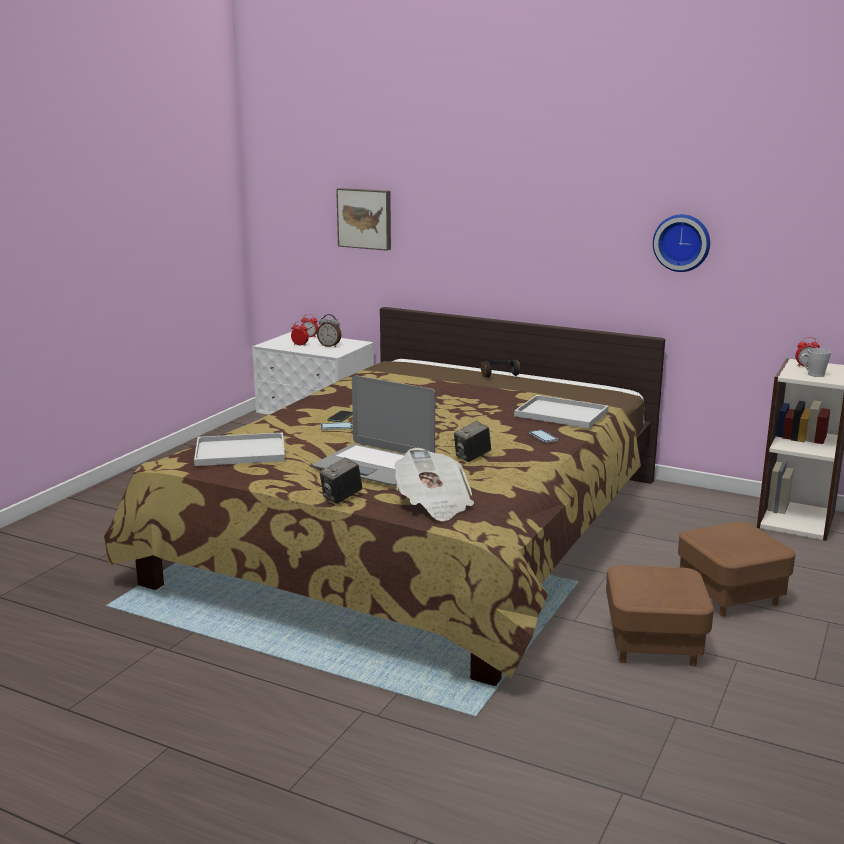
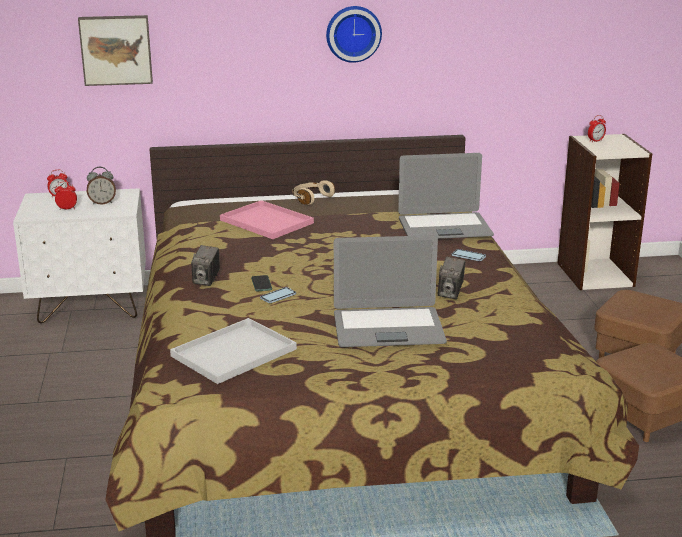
camera: 35 degrees left, 5 degrees up
camera [320,457,362,504] -> camera moved to [191,245,220,286]
newspaper [394,448,474,522] -> none
black headphones [481,359,520,378] -> beige headphones [292,180,335,205]
white tray [514,395,609,428] -> laptop [398,153,494,239]
wall clock [653,214,710,272] -> wall clock moved to [326,6,382,63]
grey mug [801,348,831,377] -> none
none -> pink tray [220,200,314,239]

